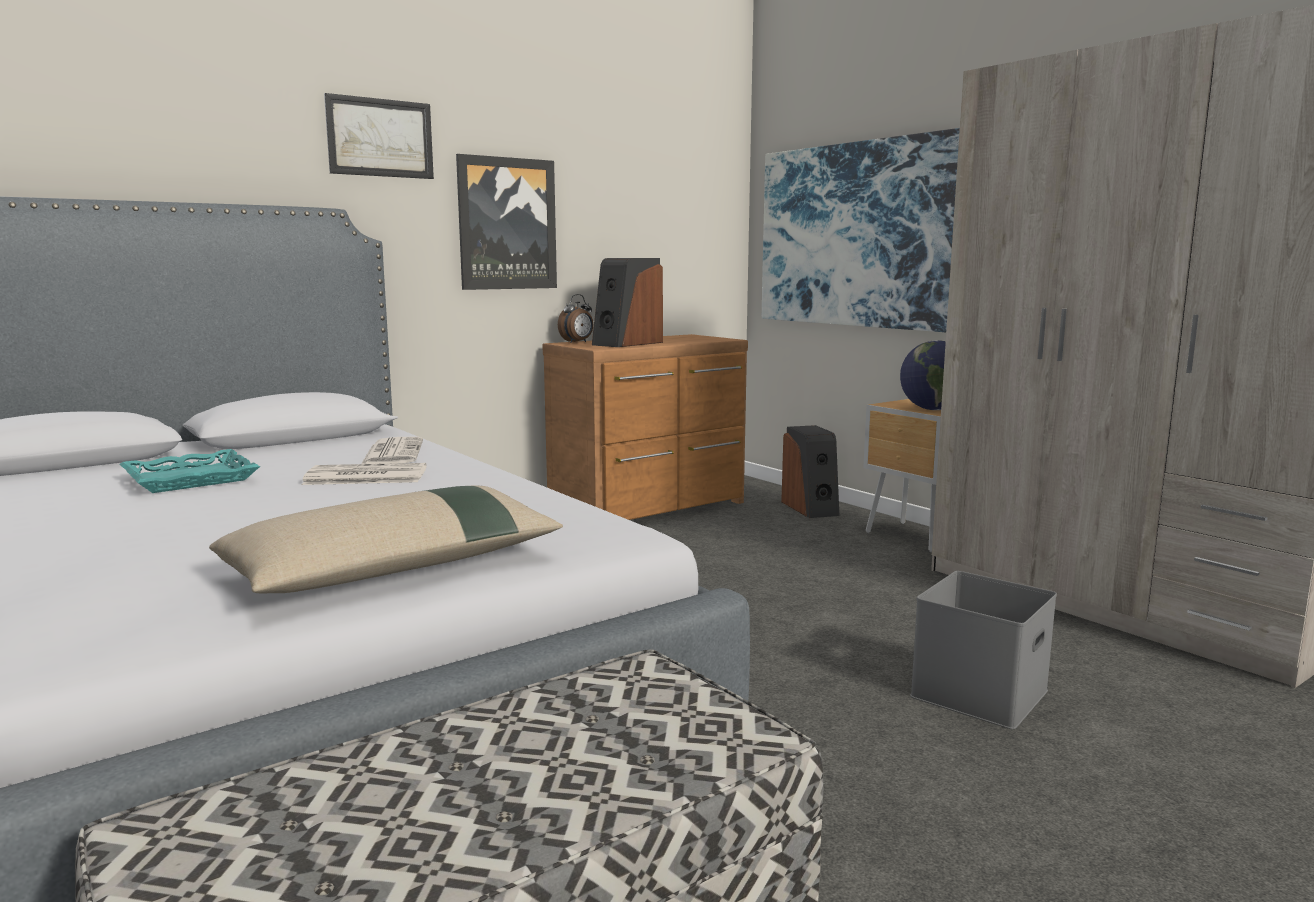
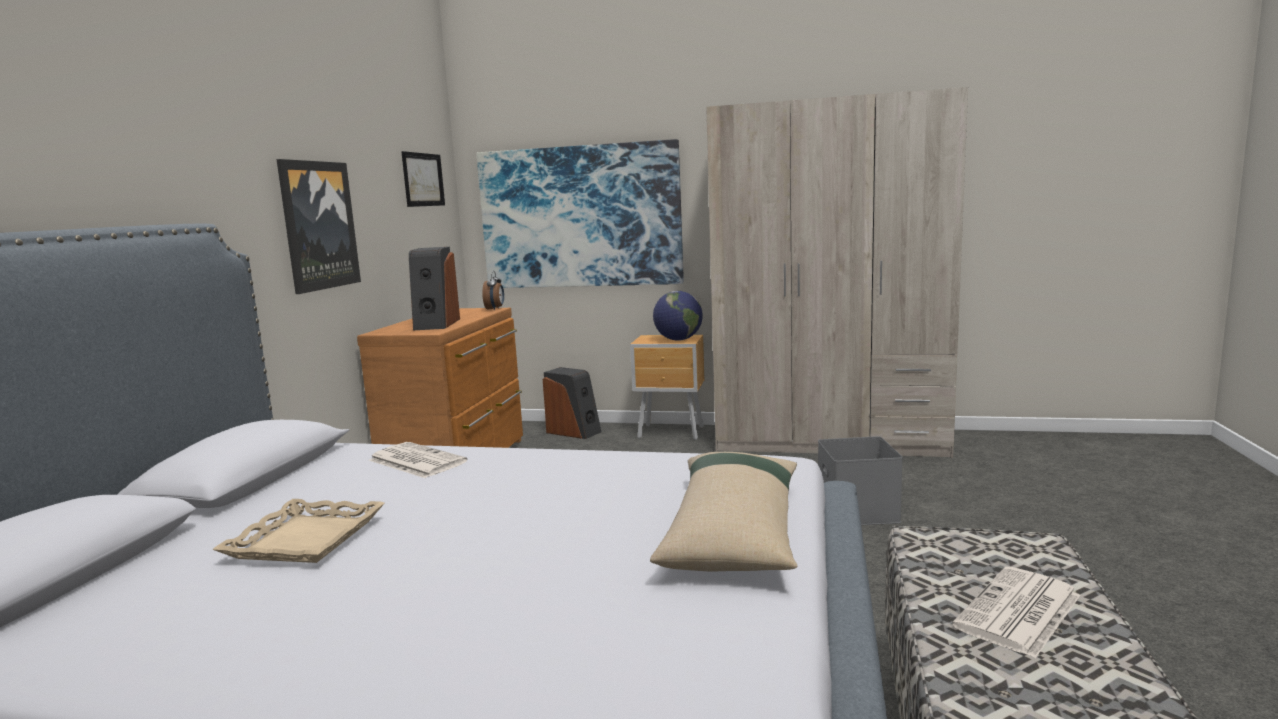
camera: 40 degrees left, 0 degrees up
turquoise tray [120,449,260,493] -> beige tray [212,499,385,563]
newspaper [302,463,427,485] -> newspaper moved to [952,567,1080,658]
picture [324,93,434,179] -> picture moved to [401,151,445,207]
alarm clock [558,294,593,343] -> alarm clock moved to [482,271,504,310]

